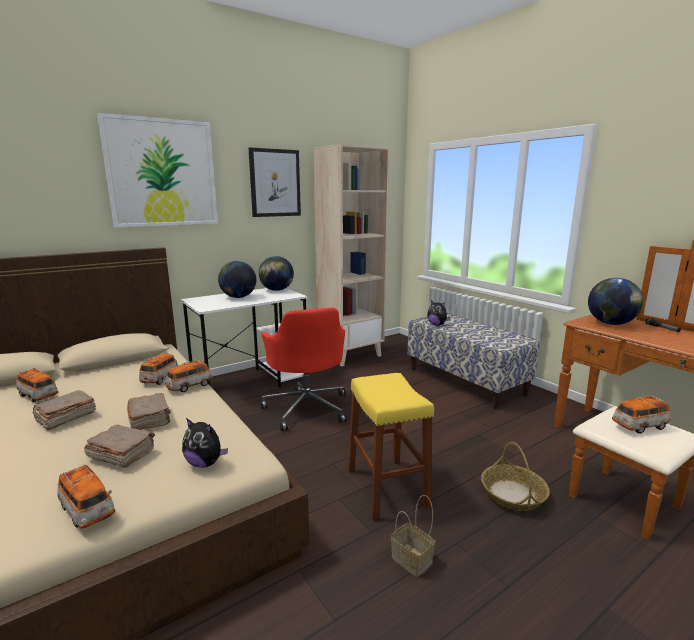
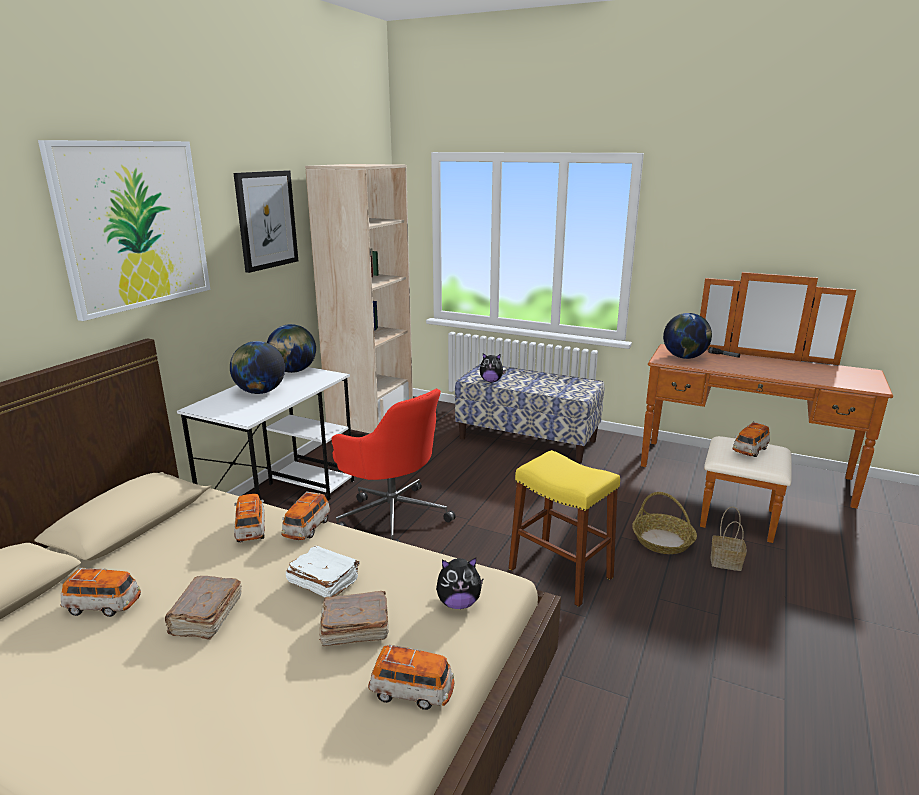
camera: 30 degrees left, 5 degrees up
brown book [127,393,171,430] -> white book [286,545,360,597]
basket [391,495,435,577] -> basket moved to [711,507,747,571]

